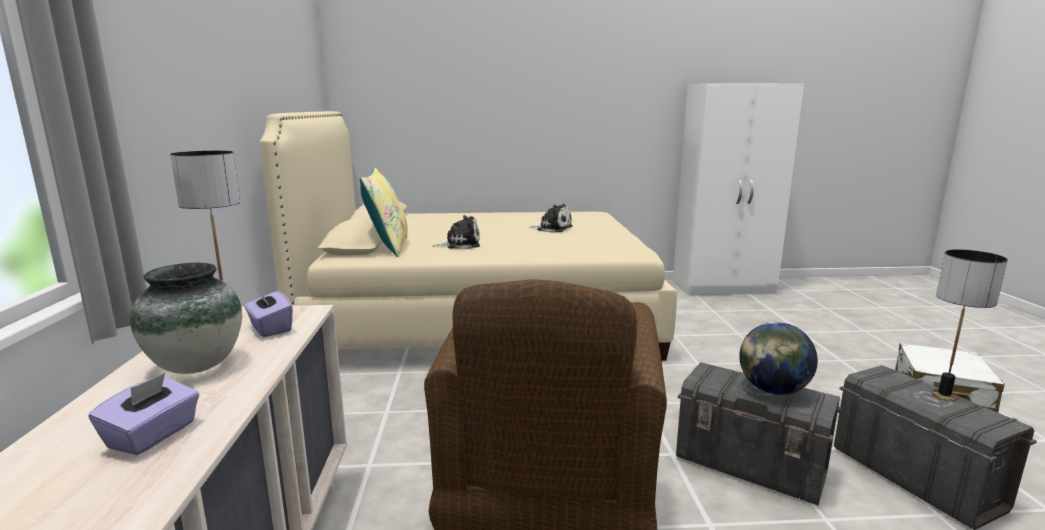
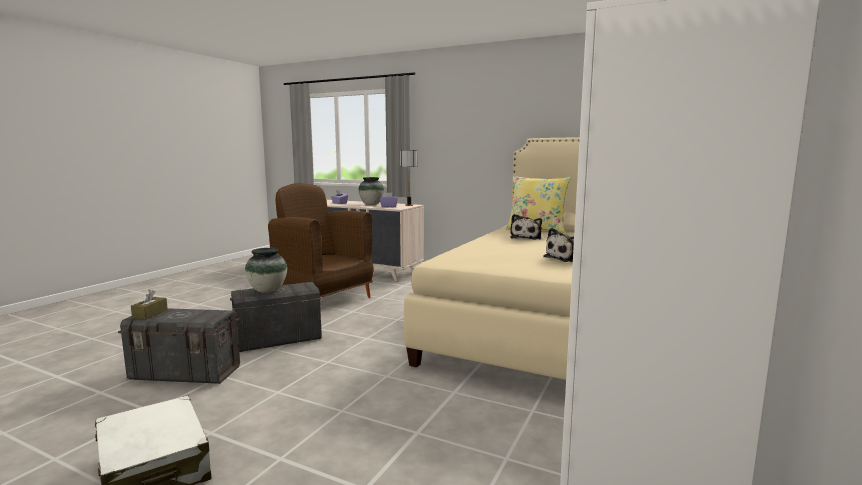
camera: 120 degrees right, 5 degrees down
globe [739,322,818,395] -> vase [245,248,287,293]
table lamp [932,250,1008,401] -> none
none -> brown tissue box [131,290,168,320]

